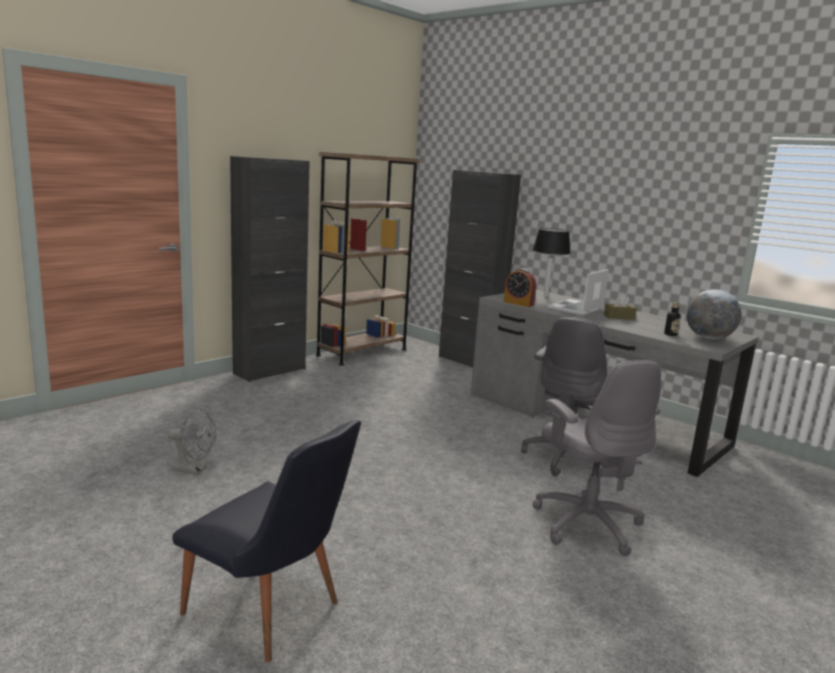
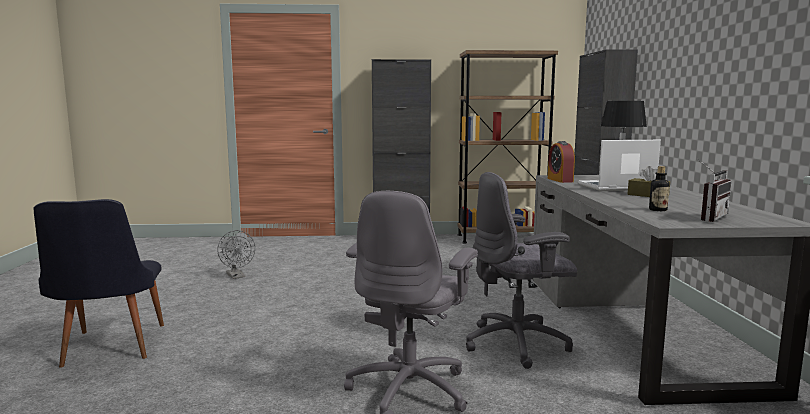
camera: 45 degrees right, 5 degrees down
globe [686,289,742,340] -> radio [697,159,732,222]

